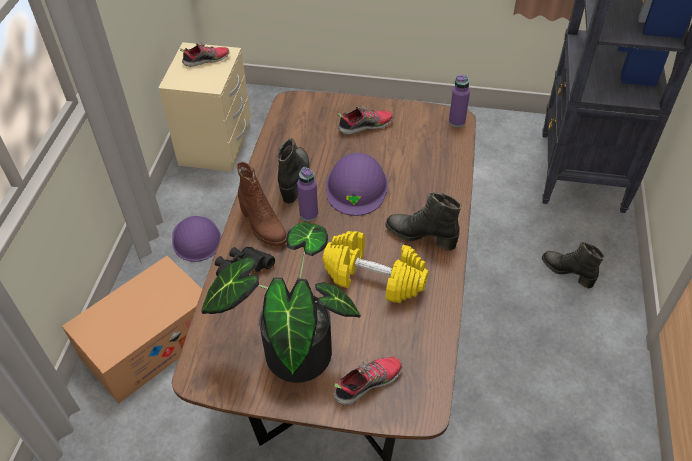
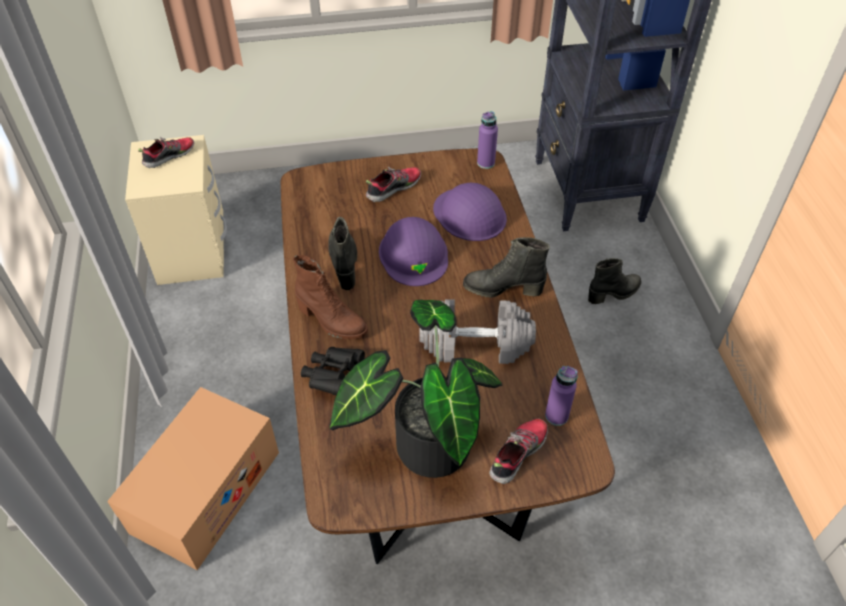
camera: 20 degrees left, 0 degrees up
purple hard hat [172,216,221,262] -> purple hard hat moved to [433,183,507,241]
purple bottle [297,167,318,221] -> purple bottle moved to [545,366,578,426]
yellow dumbbell [323,231,429,303] -> grey dumbbell [419,299,536,364]
black boot [542,242,605,288] -> black boot turned 135 degrees clockwise [588,258,642,304]

